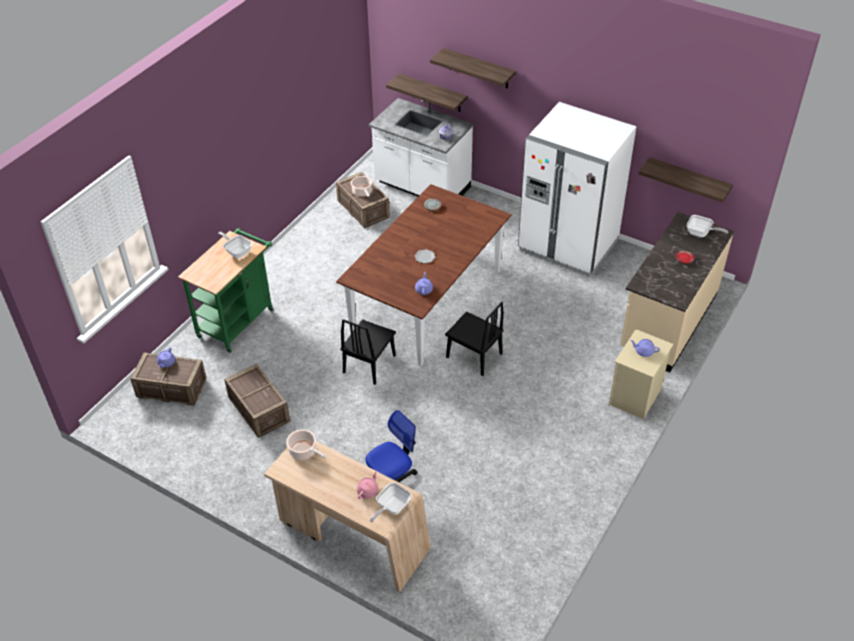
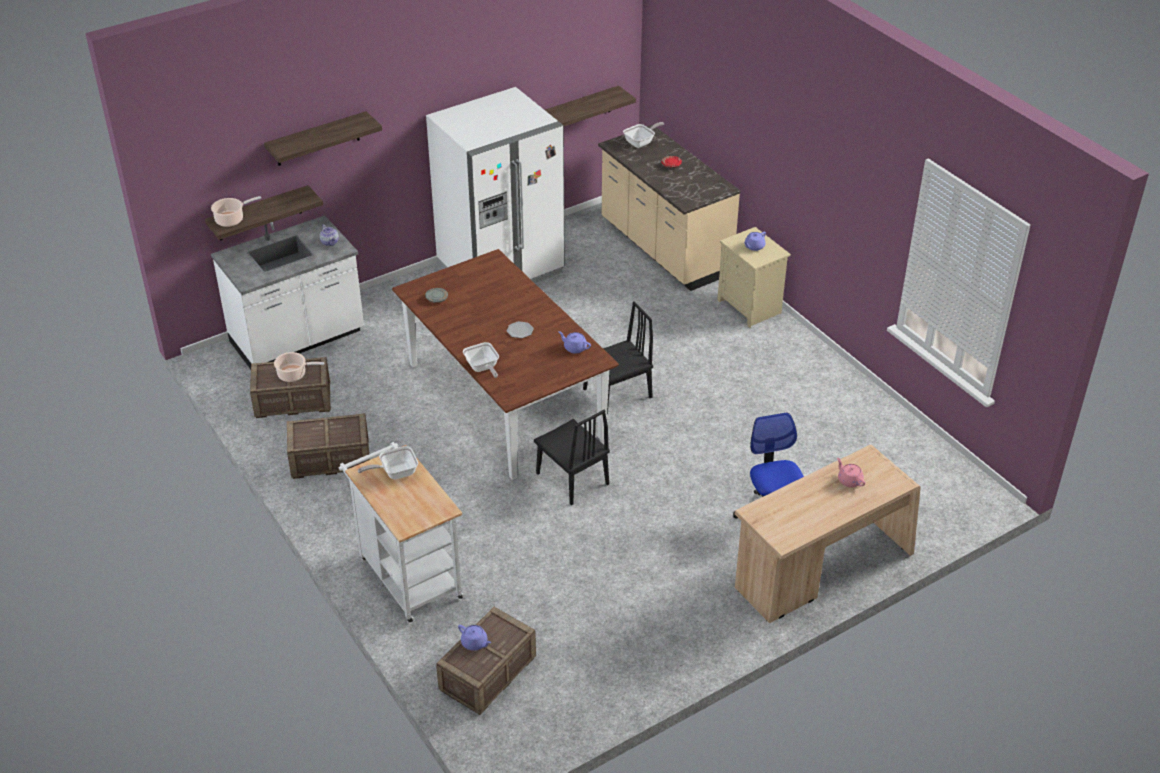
camera: 65 degrees left, 5 degrees down
green cart [178,228,273,353] -> white cart [339,442,464,624]
crate [224,364,290,438] -> crate moved to [287,413,370,479]
cooking pot [286,429,327,460] -> cooking pot moved to [211,196,261,227]
frying pan [370,482,412,522] -> frying pan moved to [463,342,499,378]

